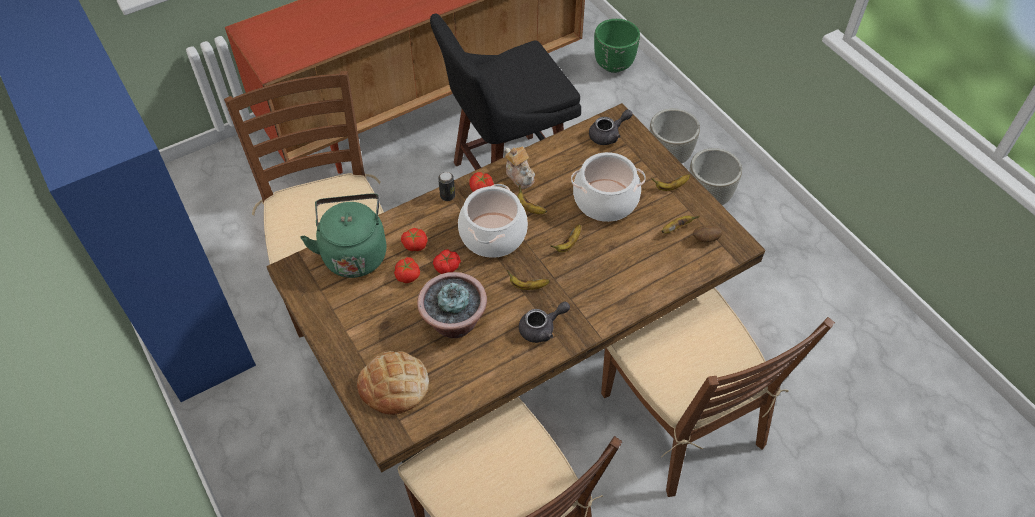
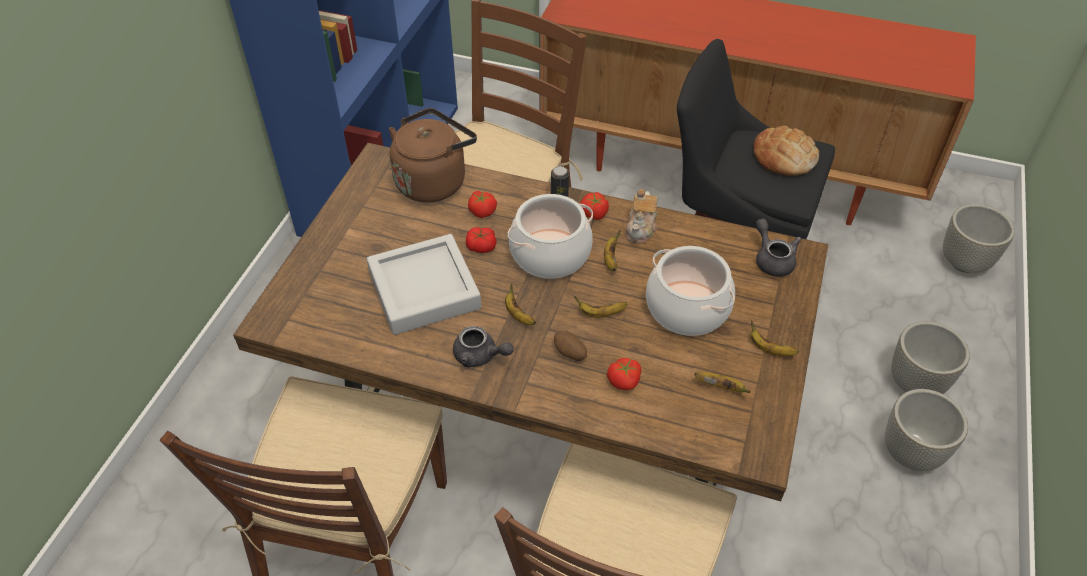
camera: 50 degrees right, 5 degrees down
green kettle [300,193,387,278] -> brown kettle [389,108,477,203]
bread [357,351,429,415] -> bread moved to [753,126,819,176]
tomato [394,257,420,283] -> tomato moved to [607,358,641,390]
potted plant [417,272,487,338] -> grey tray [367,234,481,335]
grey teapot [589,109,632,145] -> grey teapot turned 135 degrees counterclockwise [756,219,801,277]
green planter [594,19,640,73] -> grey planter [943,204,1015,273]
potato [693,226,723,243] -> potato moved to [554,331,587,361]

